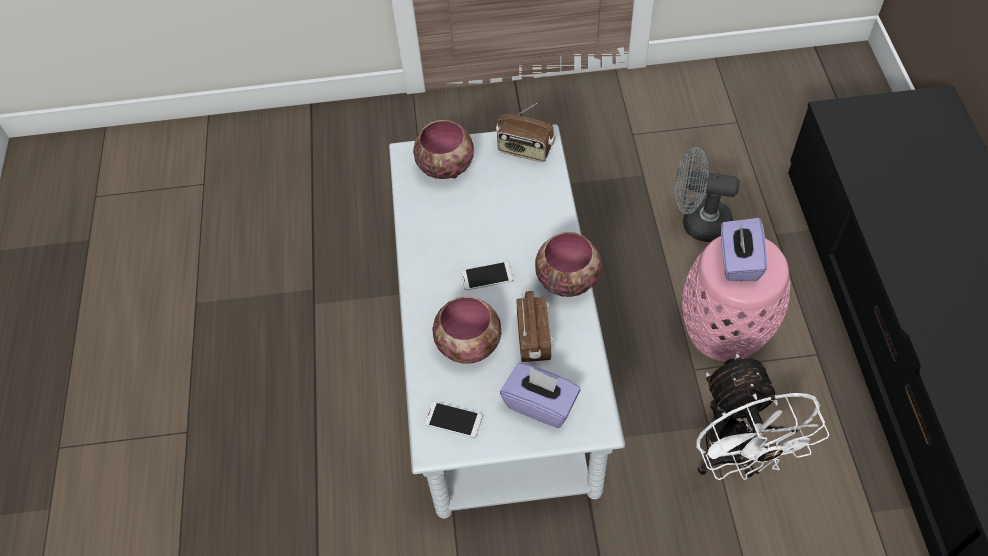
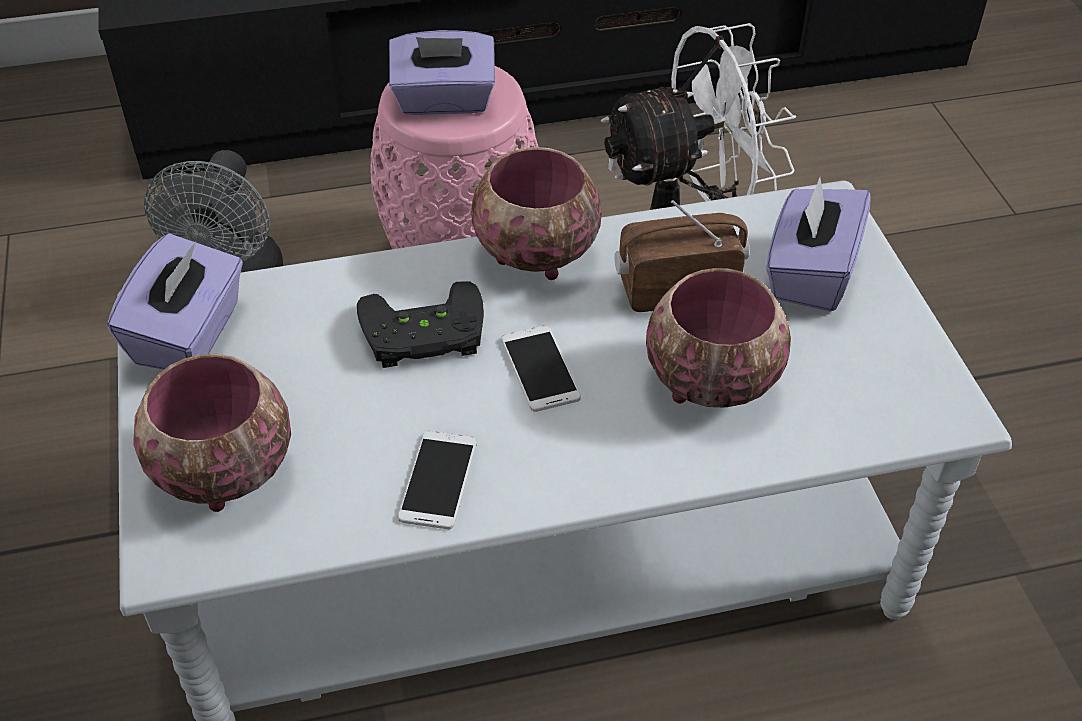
camera: 100 degrees left, 10 degrees down
phone [424,402,483,438] -> phone moved to [398,431,477,529]
radio [496,103,556,162] -> purple tissue box [107,233,243,369]
none -> black game controller [357,281,484,368]

